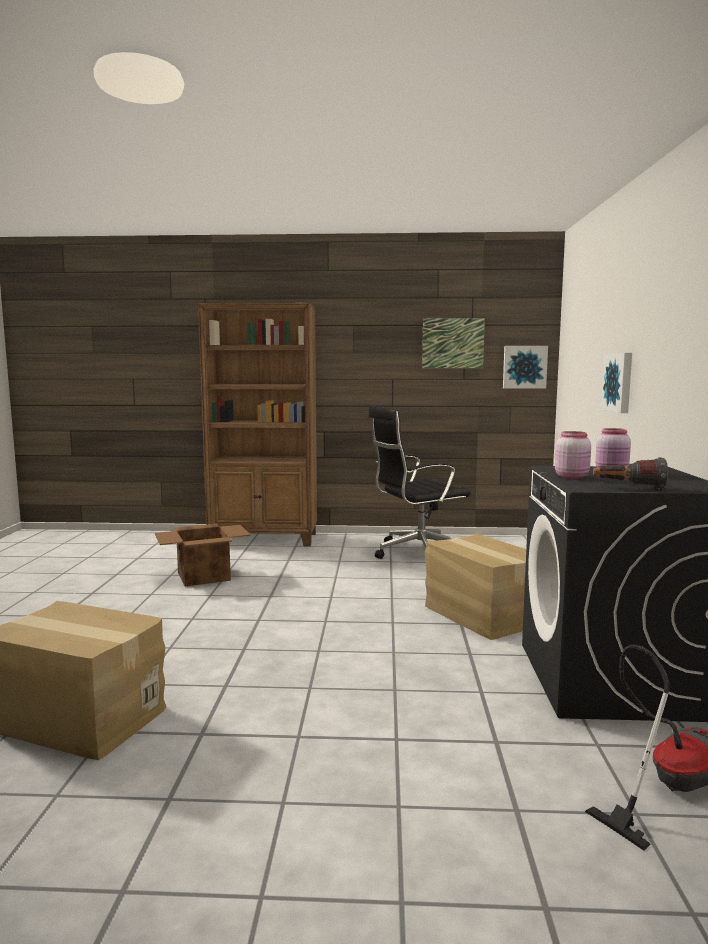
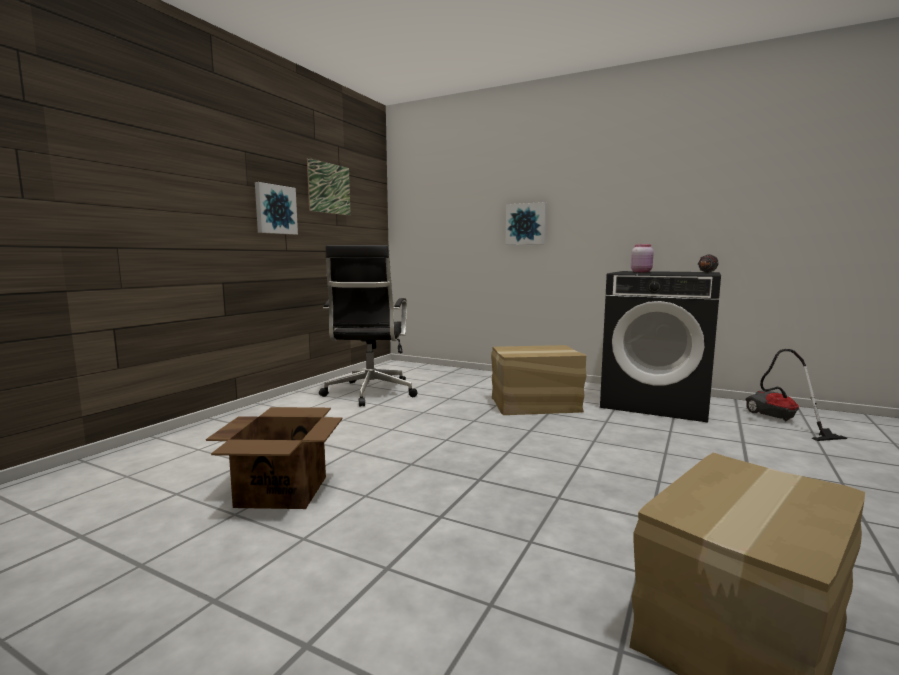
camera: 65 degrees left, 0 degrees up
brown bookcase [198,303,317,546] -> none
picture [503,346,548,389] -> picture moved to [255,182,298,235]
pink jar [555,431,591,479] -> none

